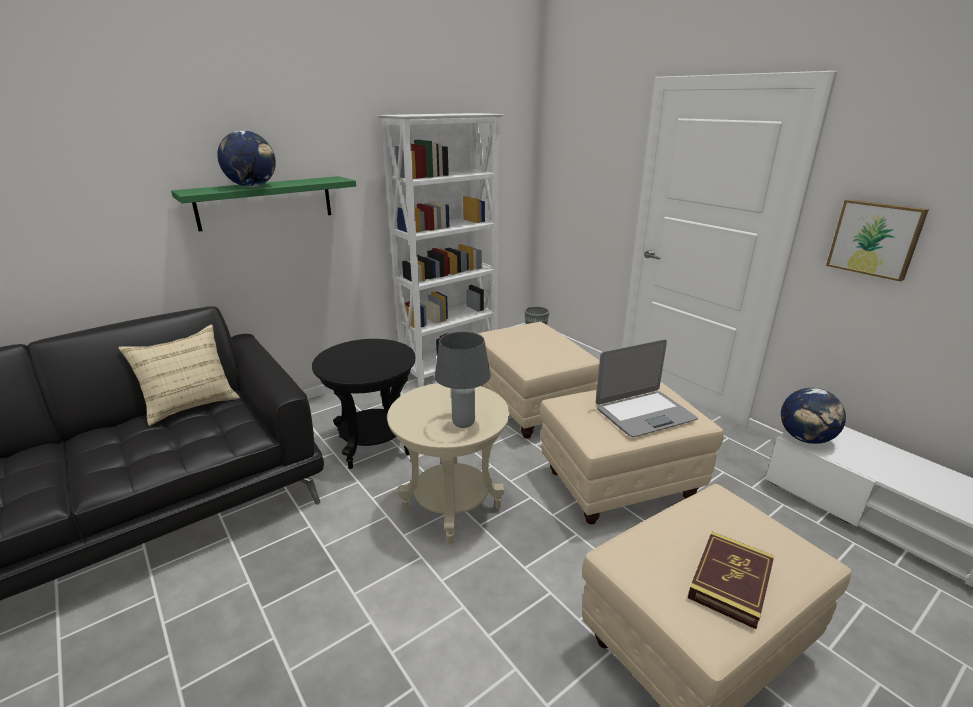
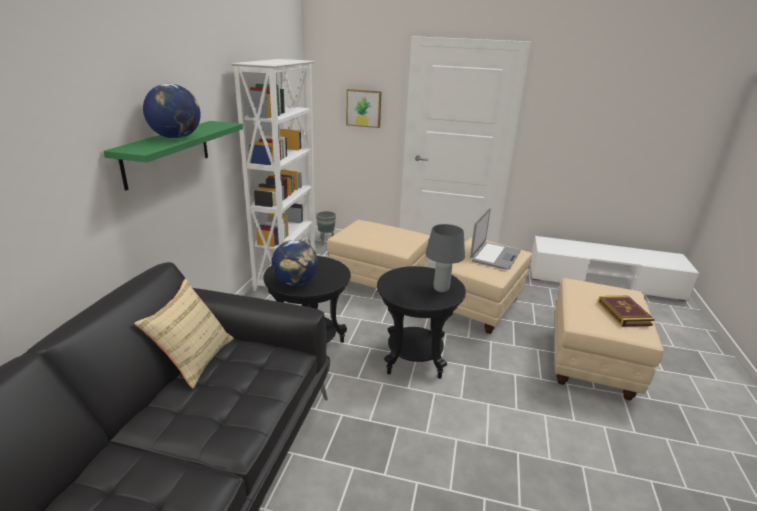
camera: 40 degrees left, 0 degrees up
beige side table [387,383,510,545] -> black side table [377,266,466,379]
globe [781,388,846,444] -> globe moved to [271,240,318,286]
picture [826,199,929,282] -> picture moved to [346,89,381,128]

